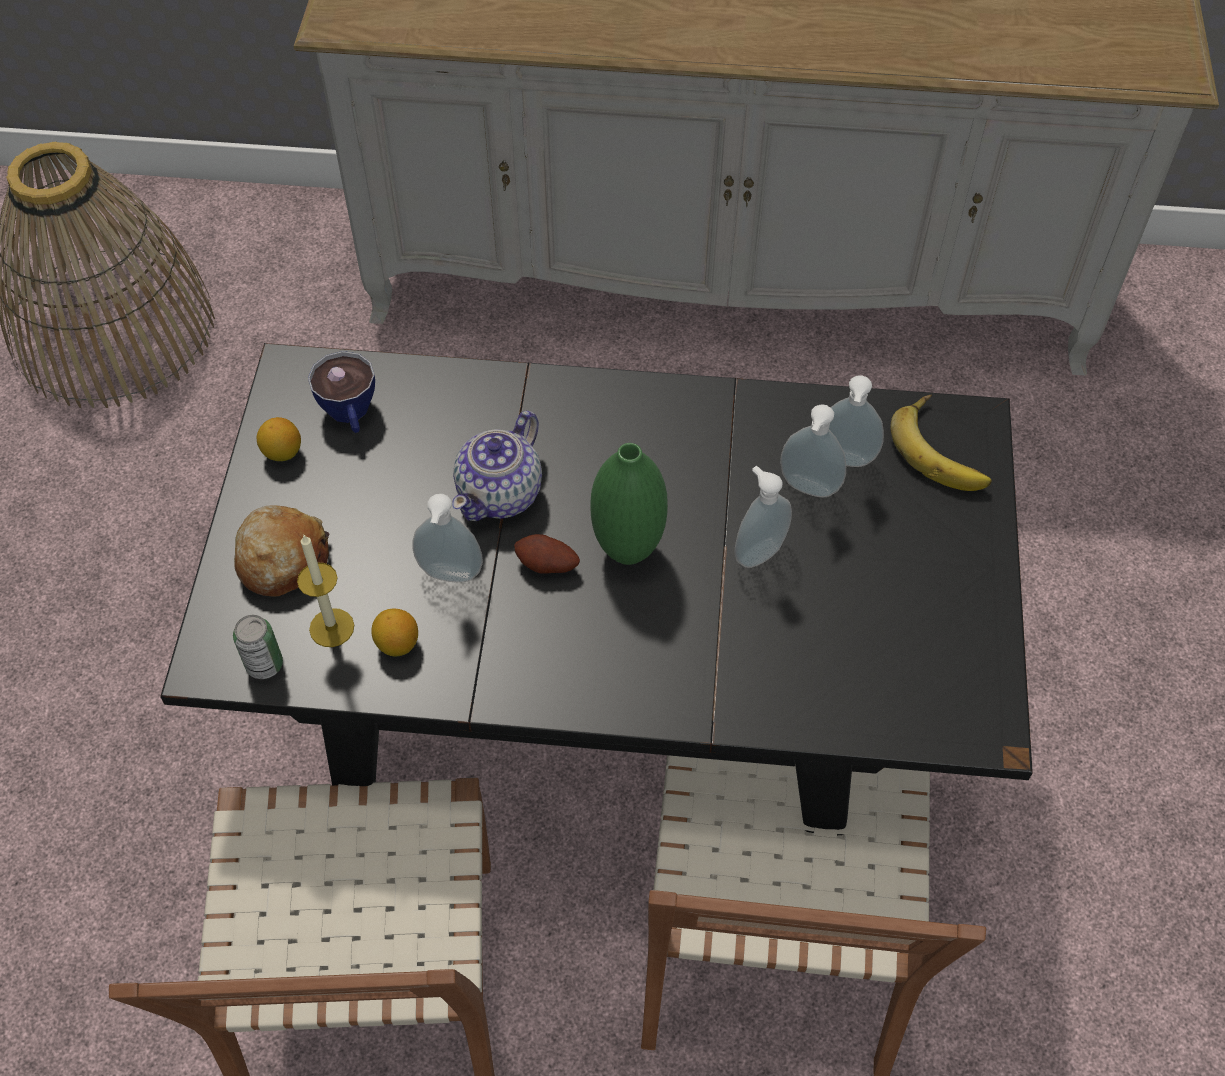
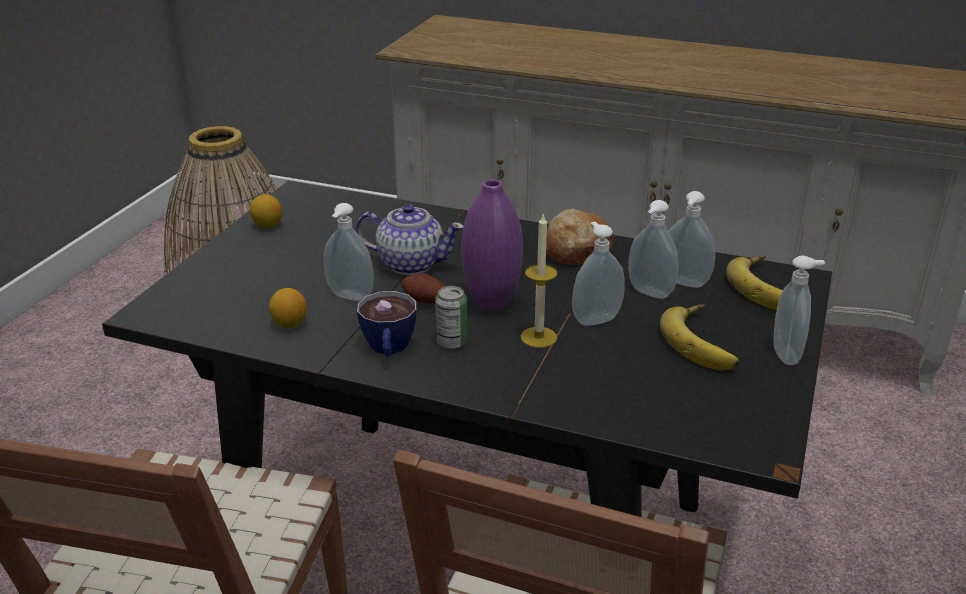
camera: 15 degrees right, 25 degrees down
can [233,615,283,679] -> can moved to [435,286,467,349]
bread [234,506,329,597] -> bread moved to [546,209,614,265]
candle [297,534,354,647] -> candle moved to [521,213,558,348]
cup [308,351,375,433] -> cup moved to [357,291,416,356]
teapot [452,411,542,521] -> teapot turned 120 degrees counterclockwise [356,204,464,275]
green vase [590,443,668,565] -> purple vase [461,179,523,311]
none -> banana [660,304,739,370]
none -> soap dispenser [774,256,825,365]

